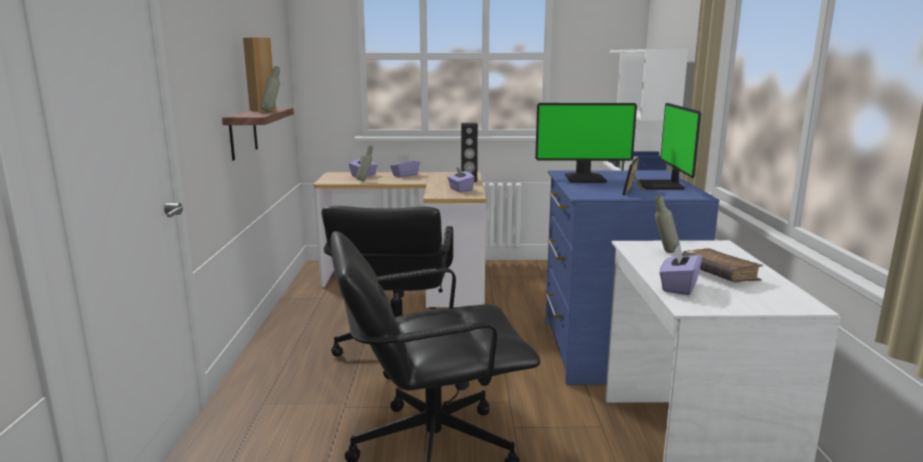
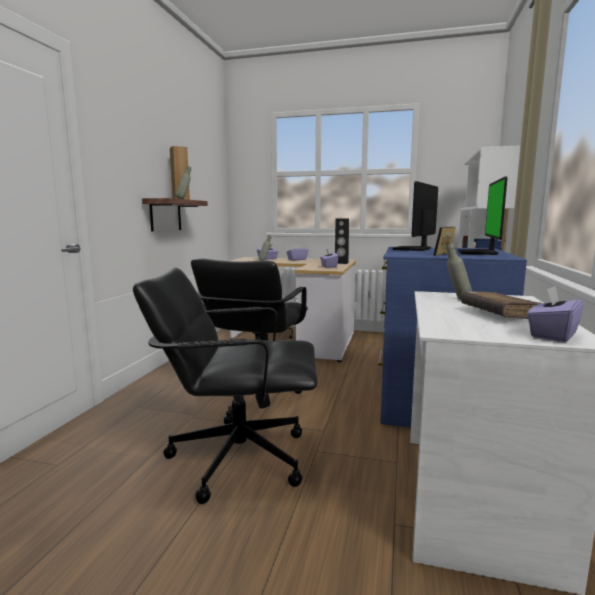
camera: 15 degrees right, 5 degrees down
monitor [535,103,637,183] -> monitor turned 105 degrees clockwise [392,181,438,251]
purple tissue box [659,244,702,295] -> purple tissue box moved to [527,286,584,342]

